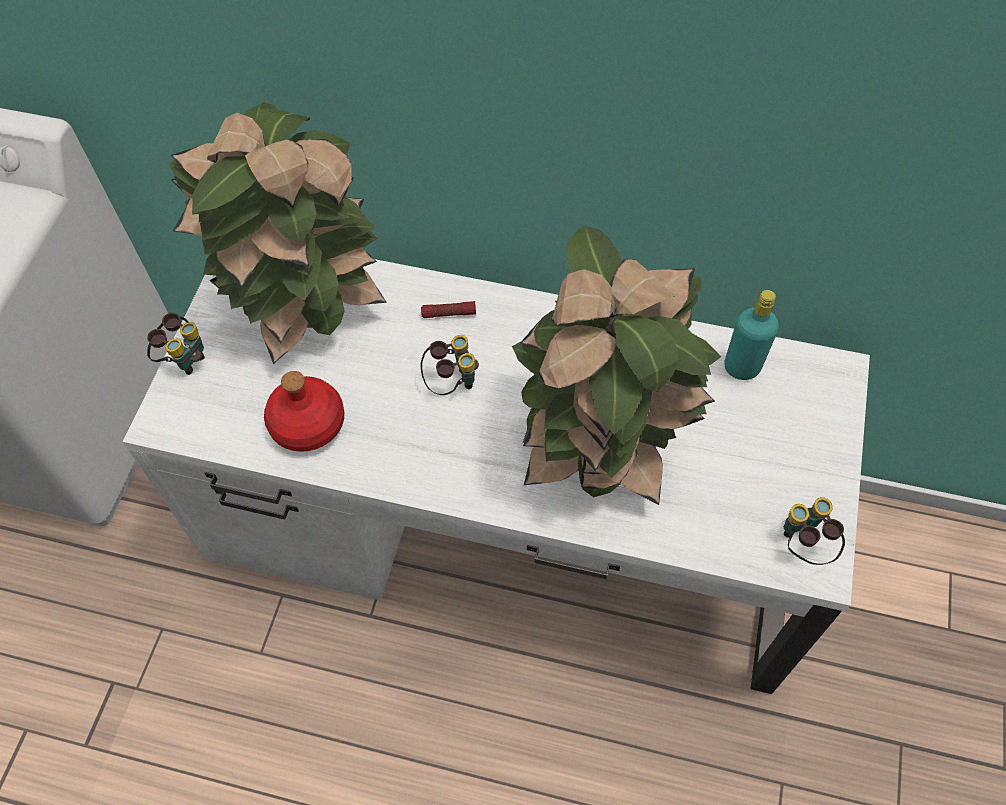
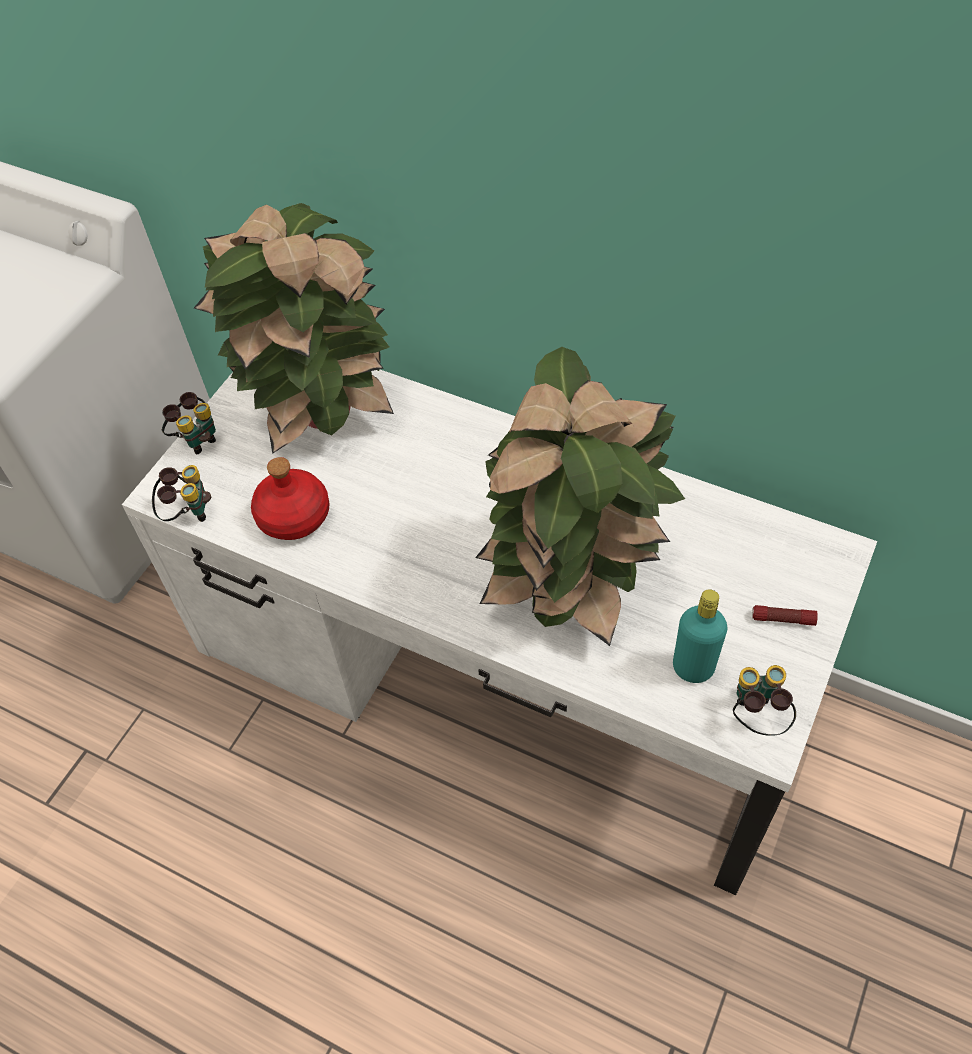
camera: 15 degrees right, 5 degrees down
flashlight [421,301,476,318] -> flashlight moved to [752,605,818,626]
binoculars [421,335,479,395] -> binoculars moved to [152,465,211,522]
turquoise bottle [724,290,779,380] -> turquoise bottle moved to [673,589,728,683]

